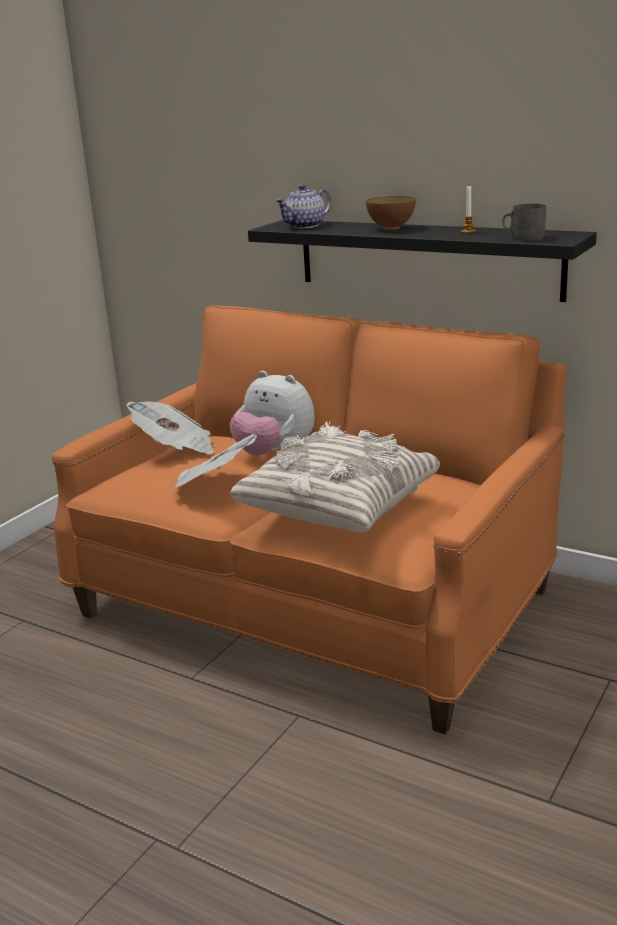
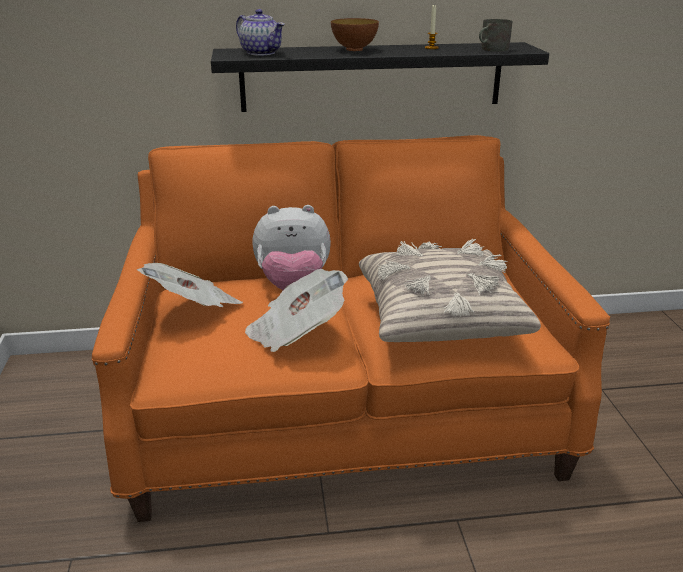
camera: 40 degrees left, 5 degrees up
teapot [275,185,331,228] -> teapot turned 60 degrees counterclockwise [236,9,285,56]

